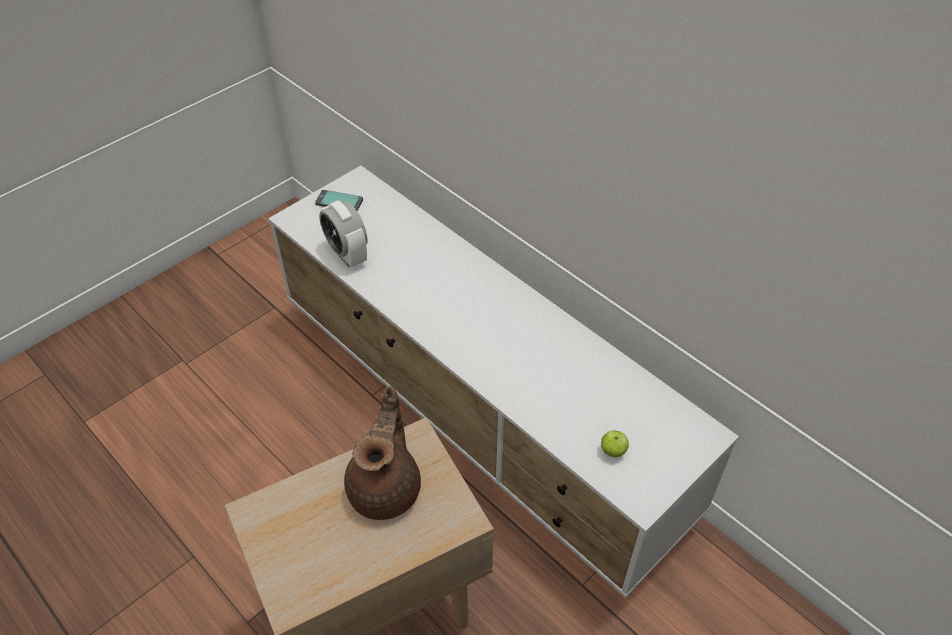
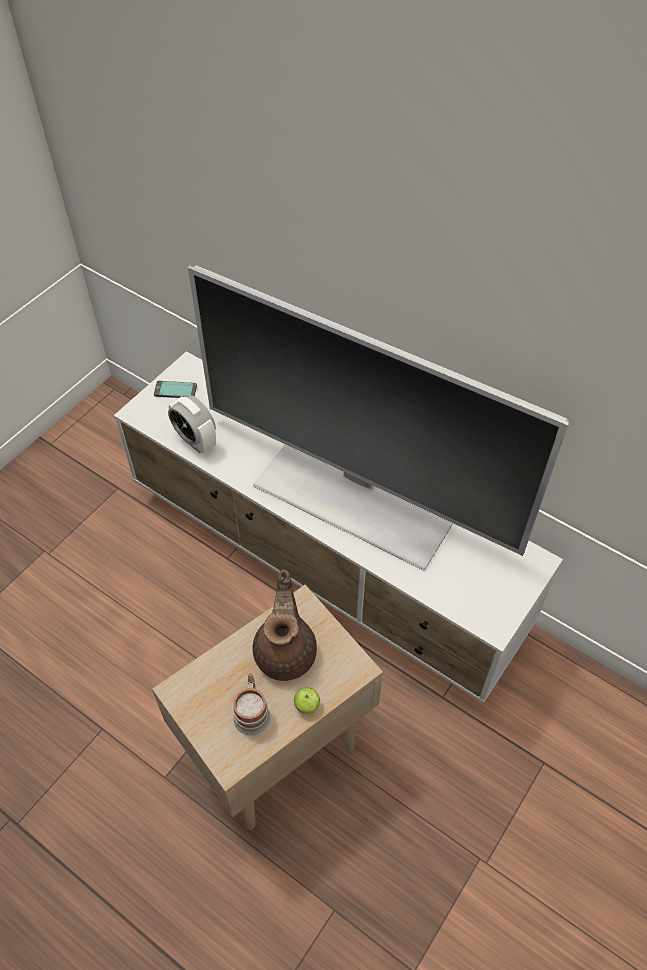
camera: 10 degrees left, 5 degrees up
apple [601,431,629,457] -> apple moved to [294,688,320,714]
none -> television [188,265,569,571]
none -> mug [232,673,270,736]

